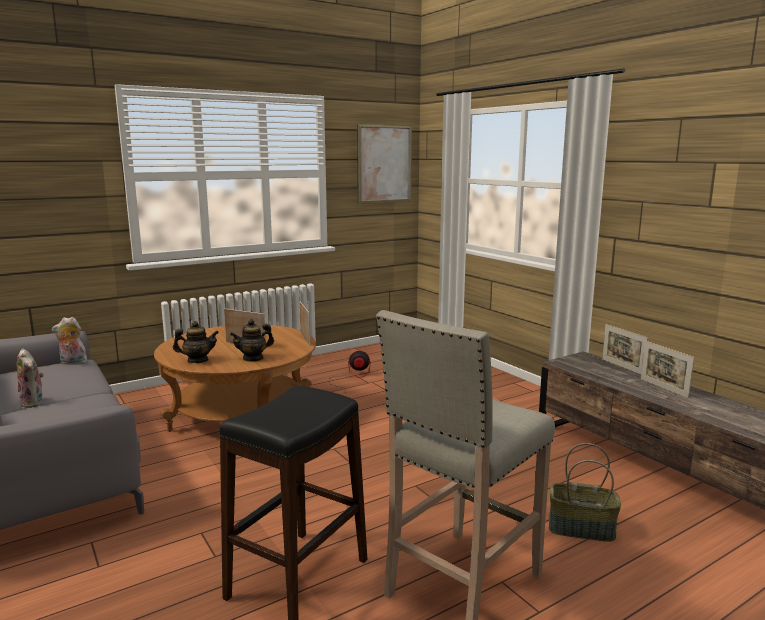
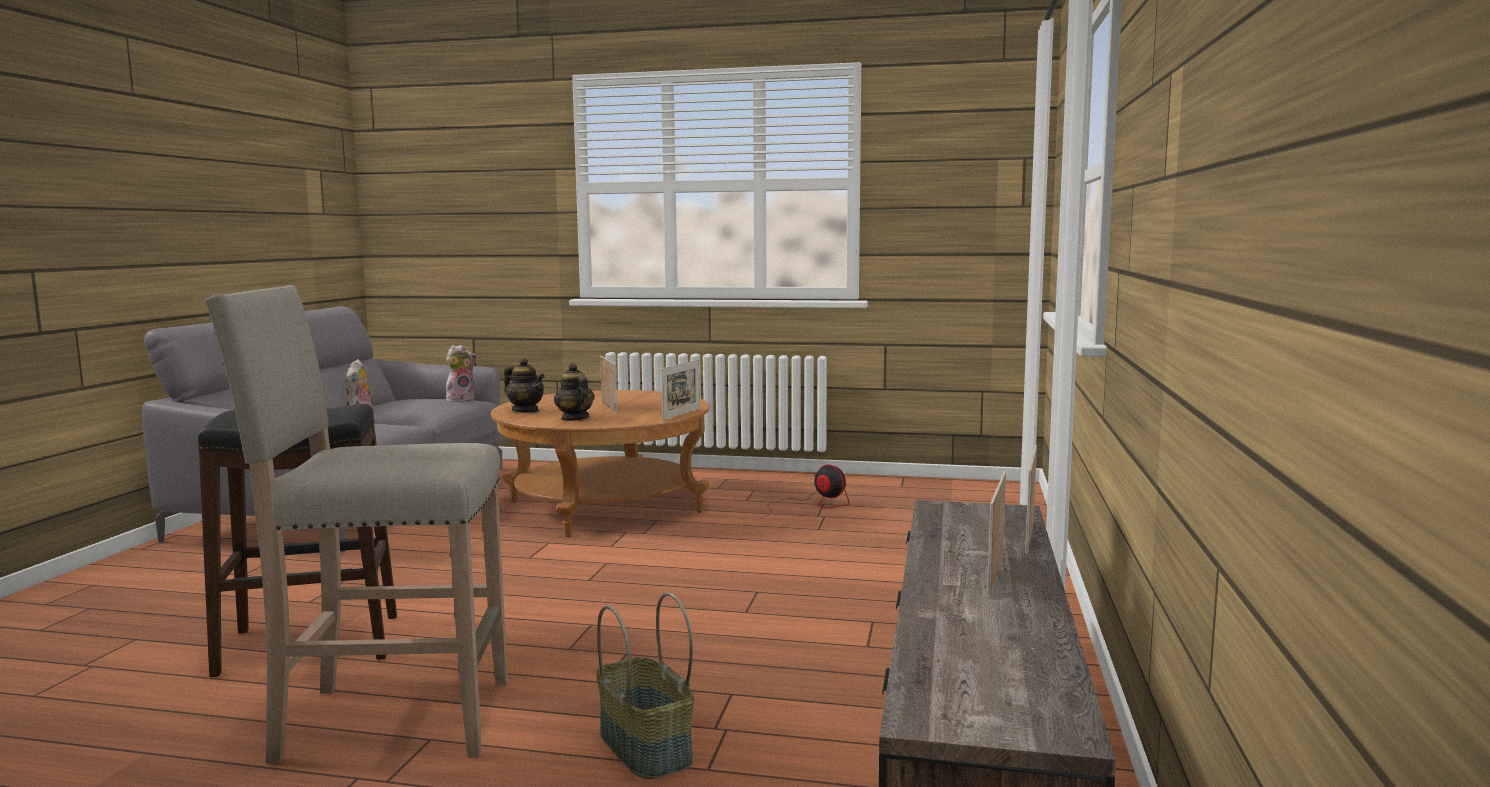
camera: 45 degrees right, 5 degrees down
plush toy [52,317,88,365] -> plush toy turned 105 degrees clockwise [446,345,477,402]
teapot [230,319,274,362] -> teapot turned 45 degrees clockwise [554,363,595,421]
picture [357,124,412,204] -> none

